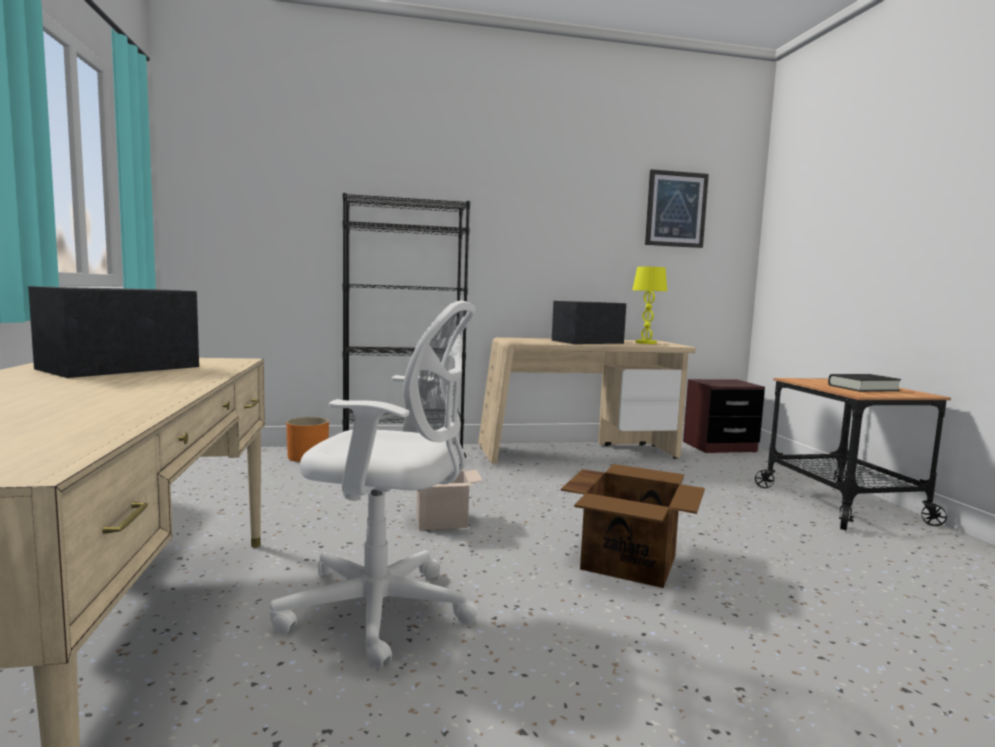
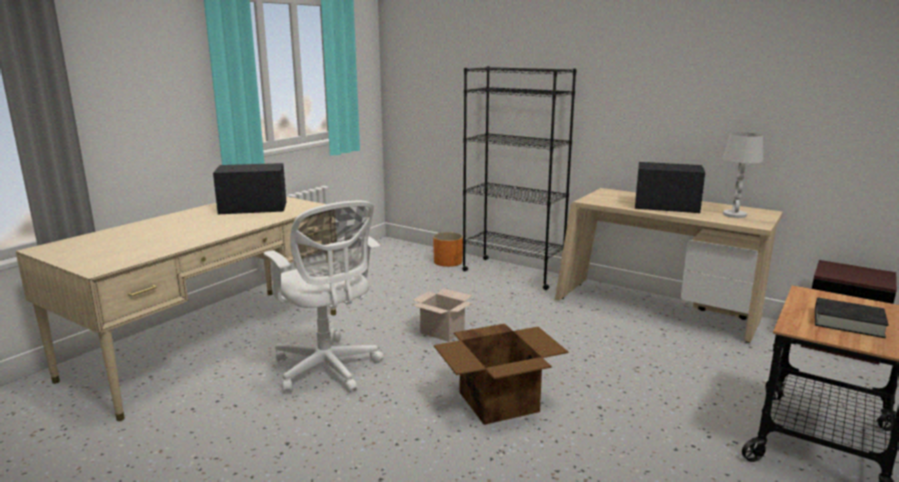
camera: 45 degrees right, 10 degrees up
yellow table lamp [632,267,667,344] -> white table lamp [723,132,763,218]
picture [645,169,709,248] -> none

